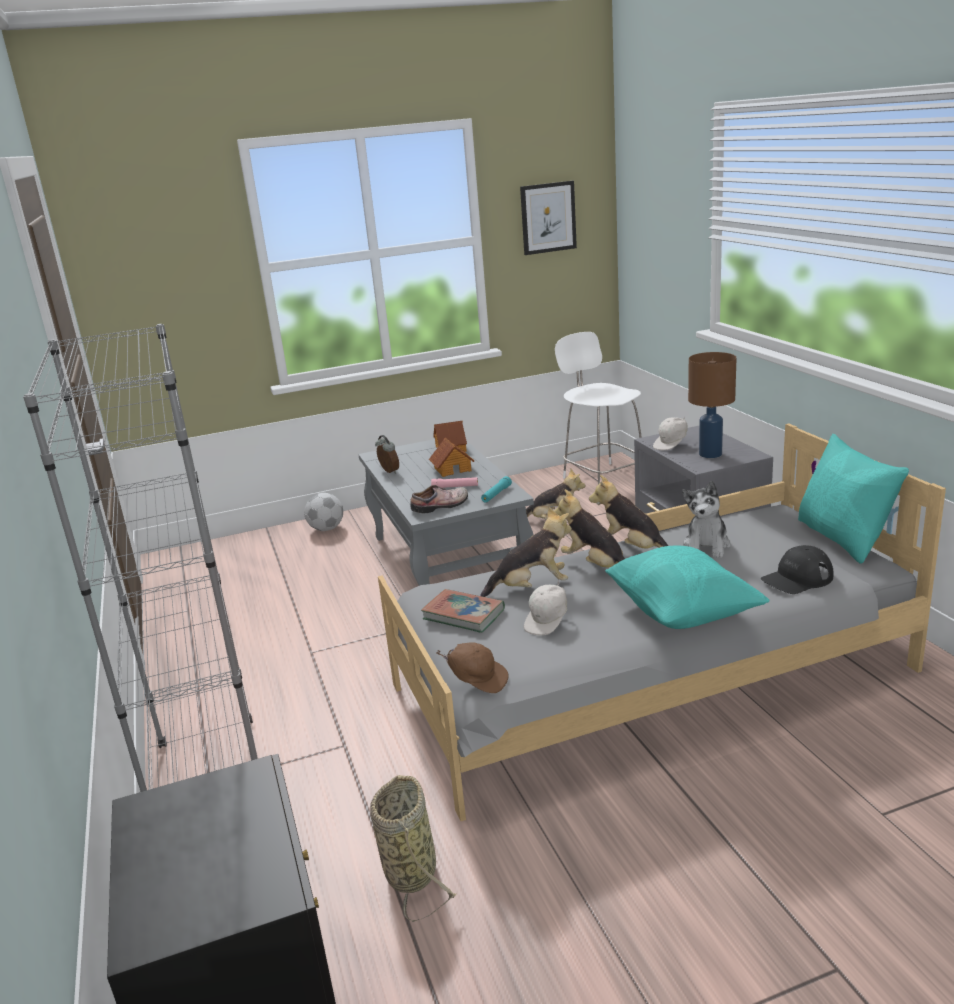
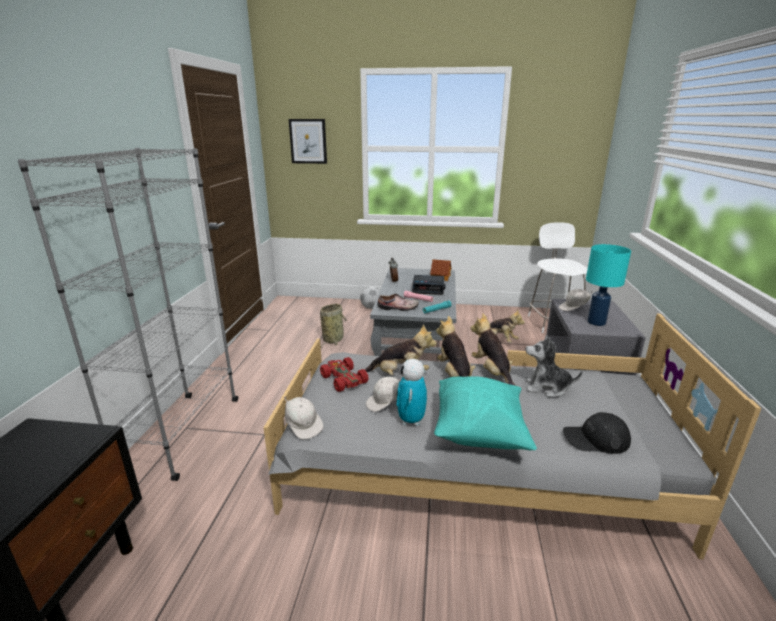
camera: 25 degrees right, 0 degrees up
basket [370,775,457,922] -> basket moved to [320,303,347,346]
book [421,589,505,633] -> red toy car [320,357,369,392]
toy house [429,438,474,477] -> alarm clock [412,275,446,295]
brown cap [437,642,509,693] -> white cap [284,397,323,440]
picture [520,181,577,255] -> picture moved to [289,119,327,164]
plush toy [682,481,731,558] -> plush toy turned 60 degrees clockwise [526,335,582,397]
brown table lamp [688,352,736,458] -> turquoise table lamp [586,244,631,326]
turquoise pillow [798,434,909,564] -> none
none -> toy robot [396,359,427,426]

